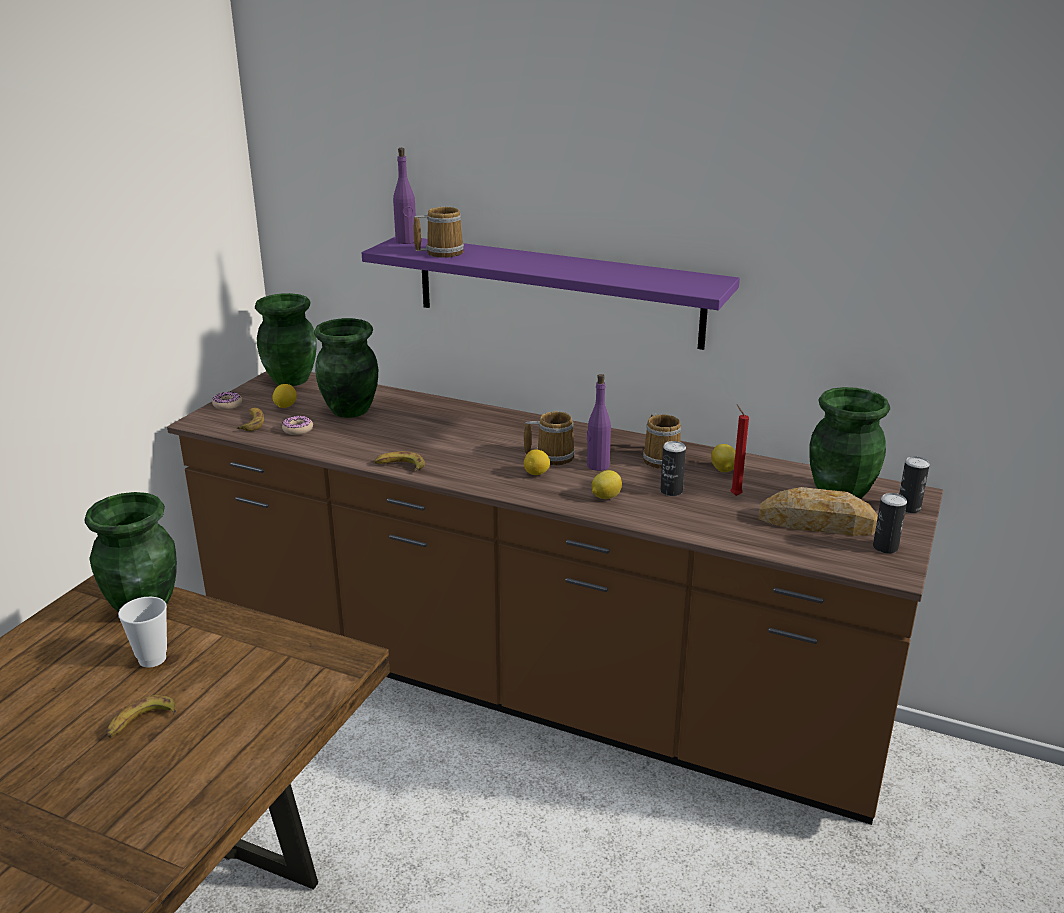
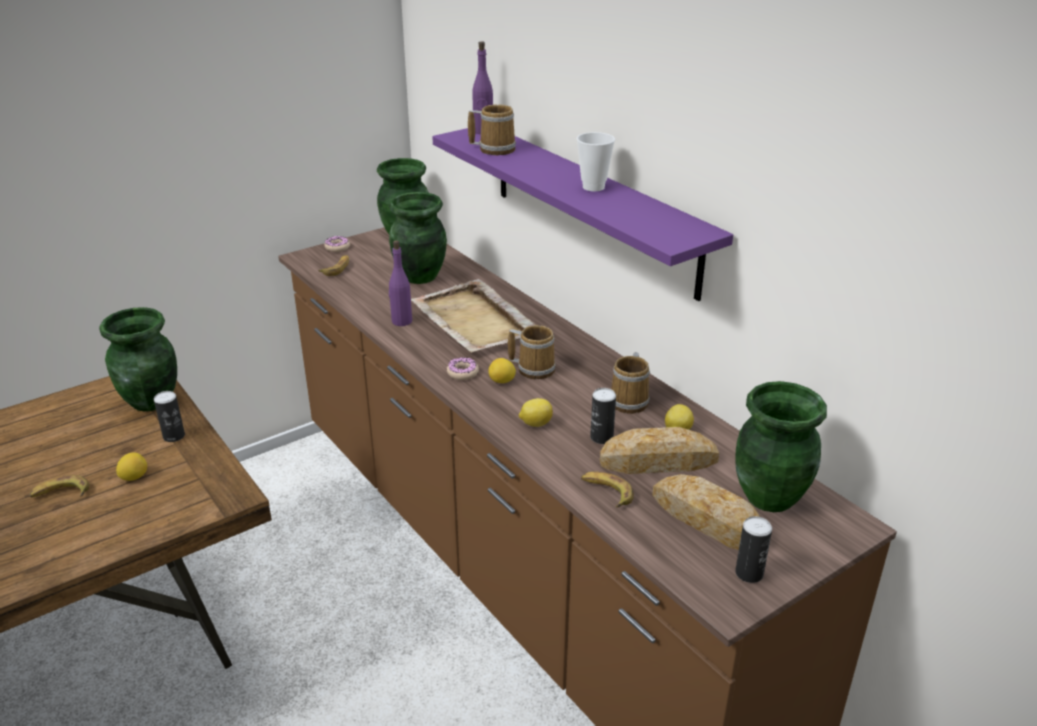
camera: 30 degrees right, 5 degrees up
cup [118,597,167,668] -> cup moved to [577,132,615,191]
lemon [272,384,297,408] -> lemon moved to [116,453,147,481]
donut [282,416,313,435] -> donut moved to [447,357,479,380]
banana [374,451,425,471] -> banana moved to [581,472,634,507]
purple bottle [587,374,611,471] -> purple bottle moved to [389,240,412,326]
red candle [731,404,749,496] -> bread [600,427,719,474]
can [899,456,930,513] -> can moved to [154,391,185,442]
none -> beige tray [411,279,535,353]

